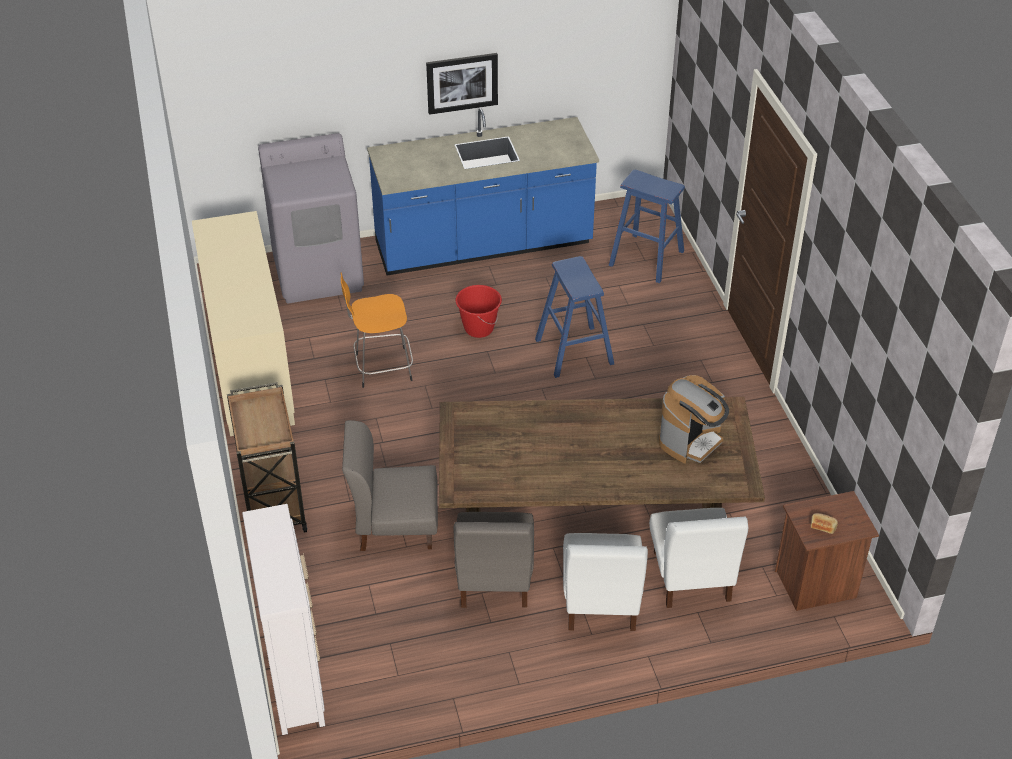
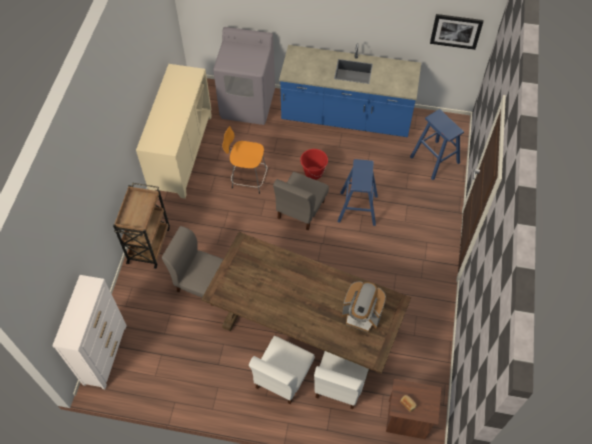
camera: 25 degrees right, 15 degrees up
picture [426,53,498,115] -> picture moved to [430,14,484,50]
grey chair [454,512,534,608] -> grey chair moved to [273,172,329,230]
coffee machine [659,375,729,464] -> coffee machine turned 45 degrees clockwise [342,282,386,332]

